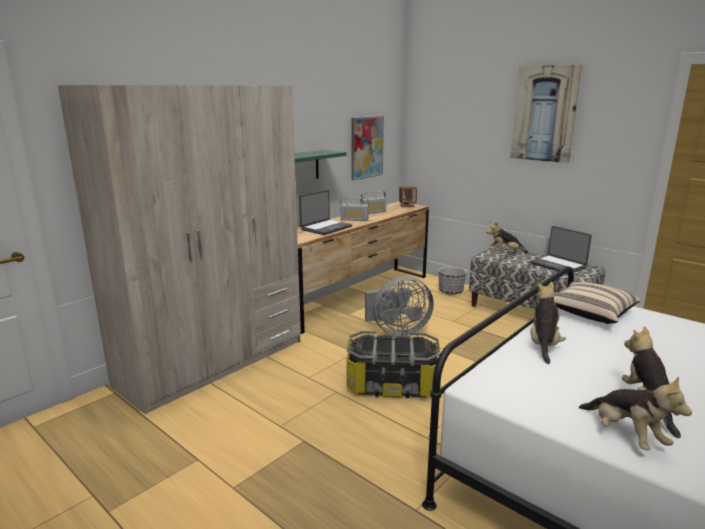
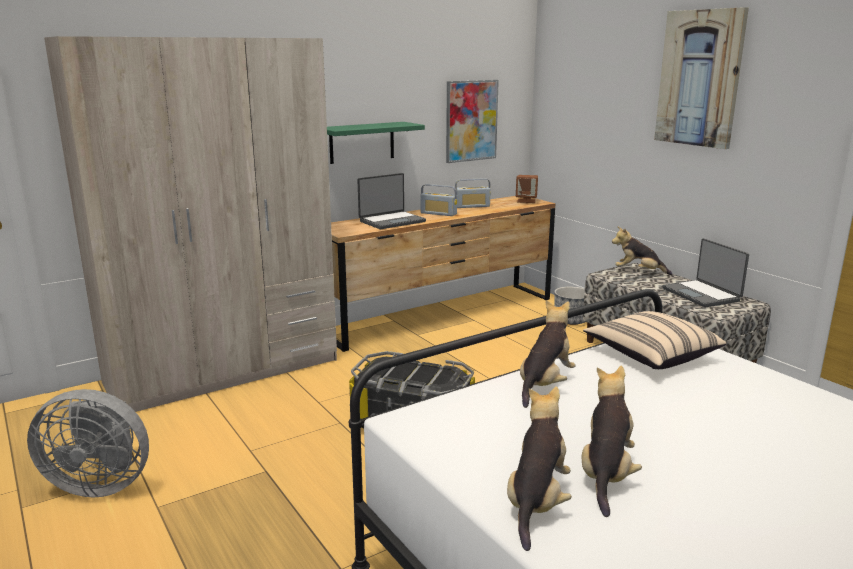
camera: 15 degrees right, 0 degrees up
grey fan [365,276,434,336] -> grey fan moved to [27,389,149,497]
plush toy [579,376,692,451] -> plush toy turned 150 degrees counterclockwise [507,386,572,551]

